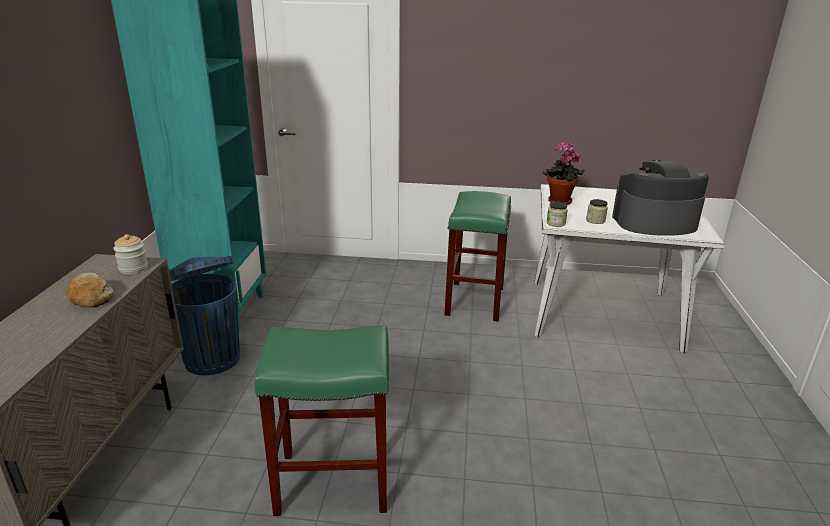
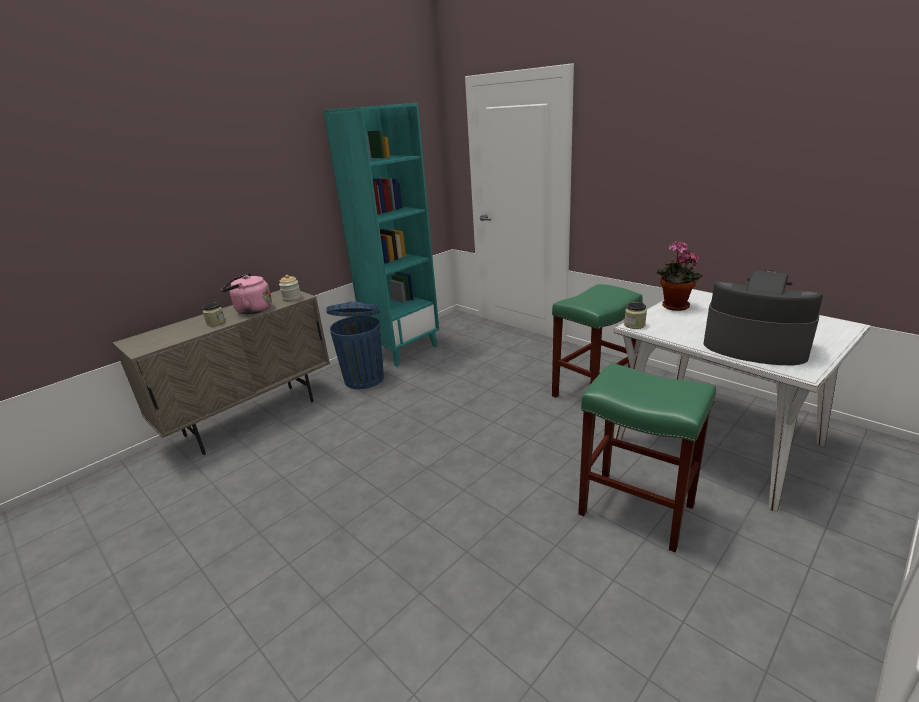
camera: 40 degrees right, 0 degrees up
bread [67,273,113,307] -> pink kettle [221,273,272,314]
green stool [254,326,389,516] -> green stool moved to [578,363,716,552]
jar [586,199,608,224] -> jar moved to [202,303,225,326]

